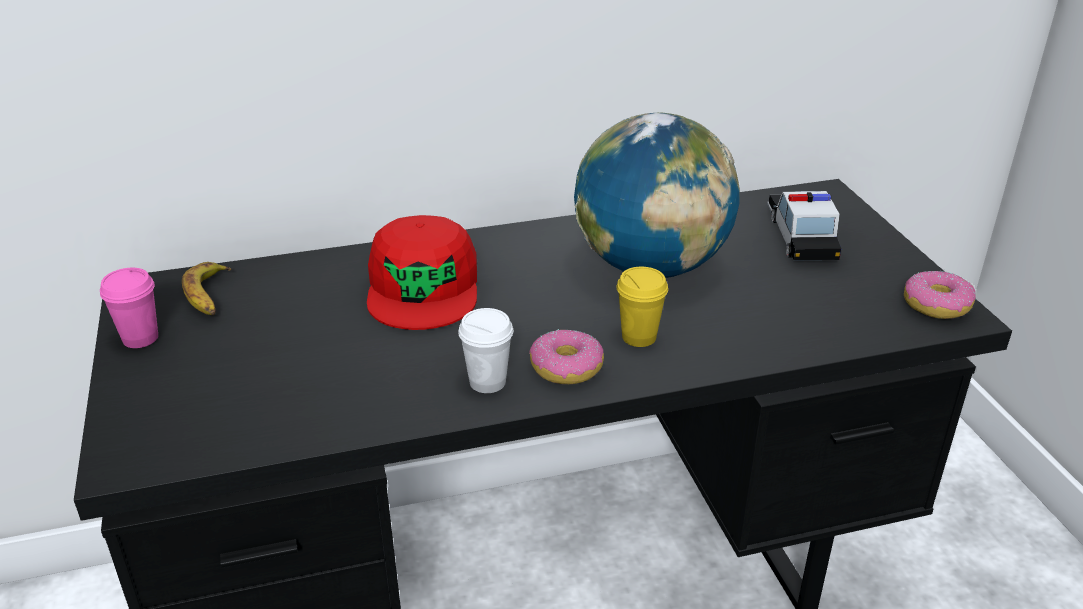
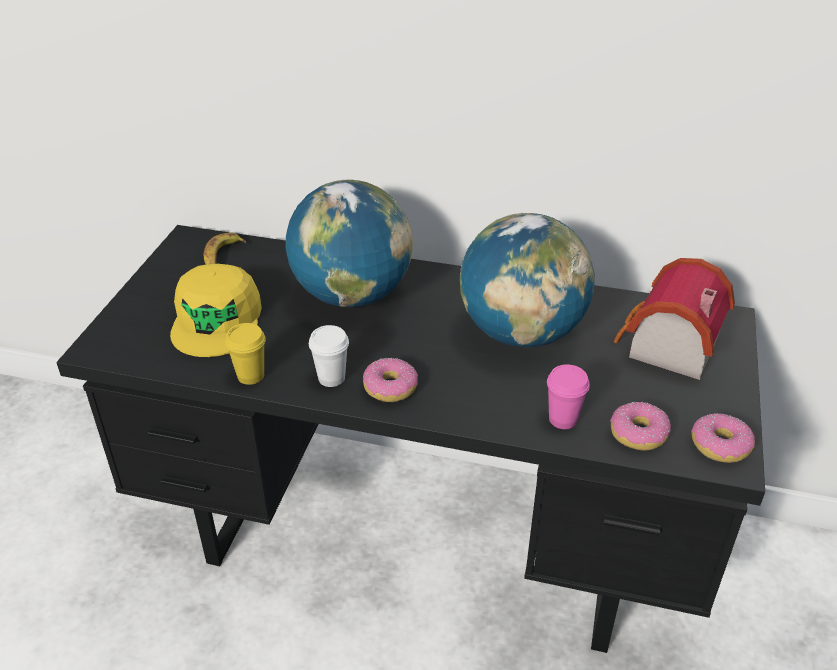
camera: 30 degrees right, 5 degrees up
pink cup [100,268,158,348] -> pink cup moved to [547,364,590,429]
red cap [367,215,477,330] -> globe [286,179,413,307]
yellow cup [616,267,668,347] -> yellow cup moved to [225,323,266,385]
toy car [767,191,841,261] -> toy house [614,258,735,380]
none -> yellow cap [170,264,262,357]
none -> donut [610,402,671,451]

